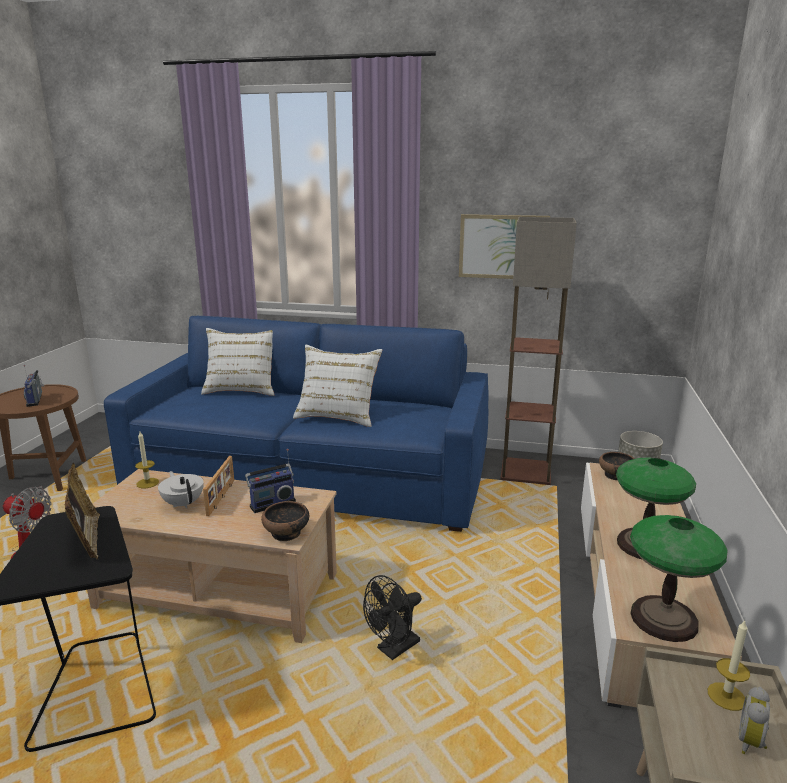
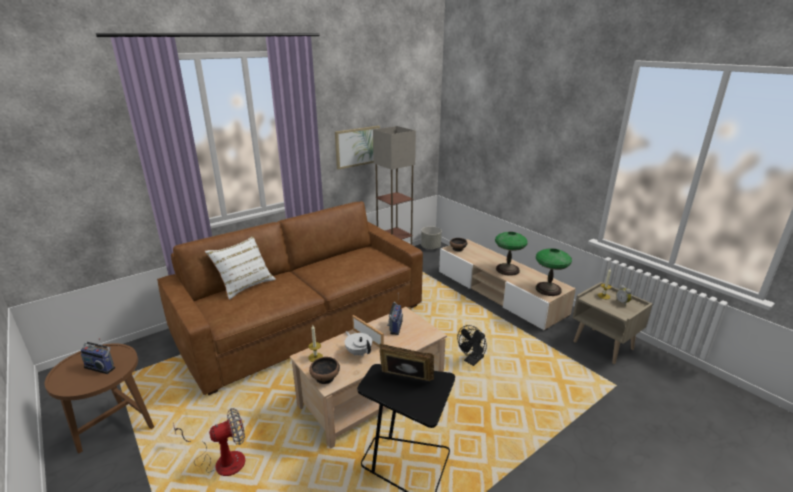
camera: 50 degrees left, 5 degrees up
blue sofa [104,316,488,532] -> brown sofa [157,201,423,395]
white teapot [158,471,204,509] -> white teapot turned 45 degrees clockwise [345,331,372,356]
bowl [261,501,309,541] -> bowl moved to [309,357,340,384]
white pillow [293,345,382,427] -> none
black fan [363,575,422,660] -> black fan turned 45 degrees clockwise [457,325,487,366]

